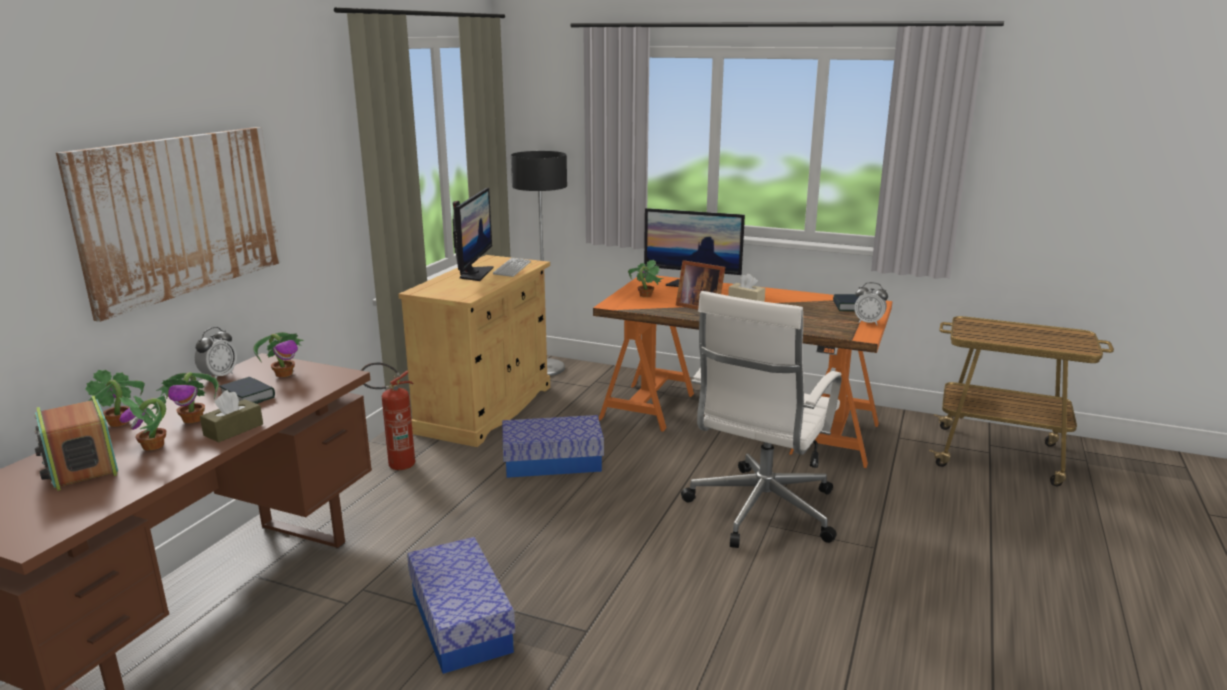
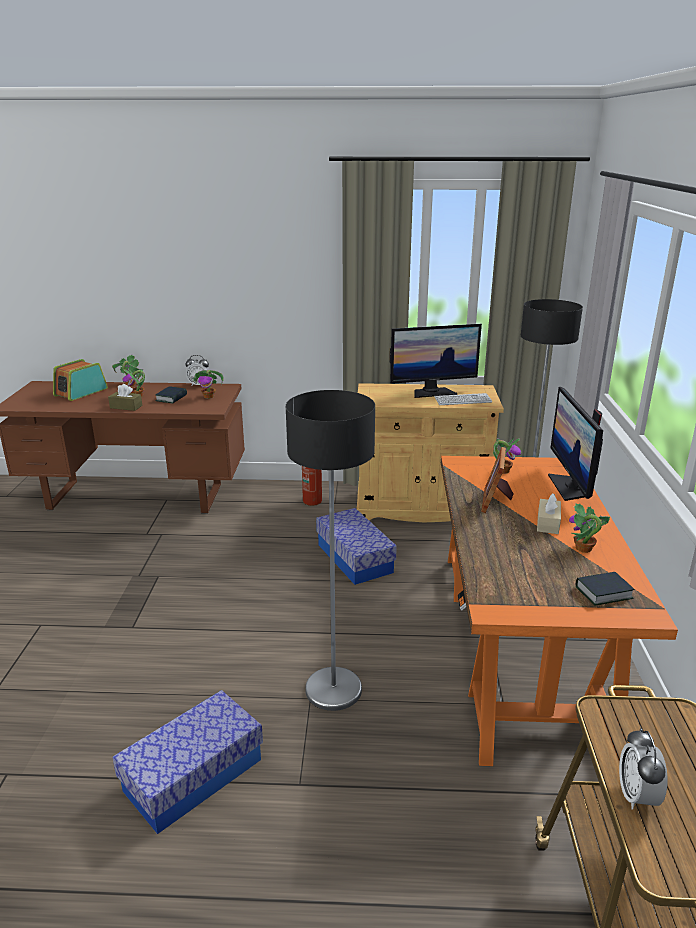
camera: 70 degrees right, 5 degrees up
picture [56,127,281,322] -> none
potted plant [119,395,166,451] -> potted plant moved to [569,503,610,553]
storage box [407,537,515,674] -> storage box moved to [113,690,263,834]
white office chair [681,291,842,548] -> floor lamp [286,390,375,711]
alarm clock [854,282,888,325] -> alarm clock moved to [619,728,668,810]

